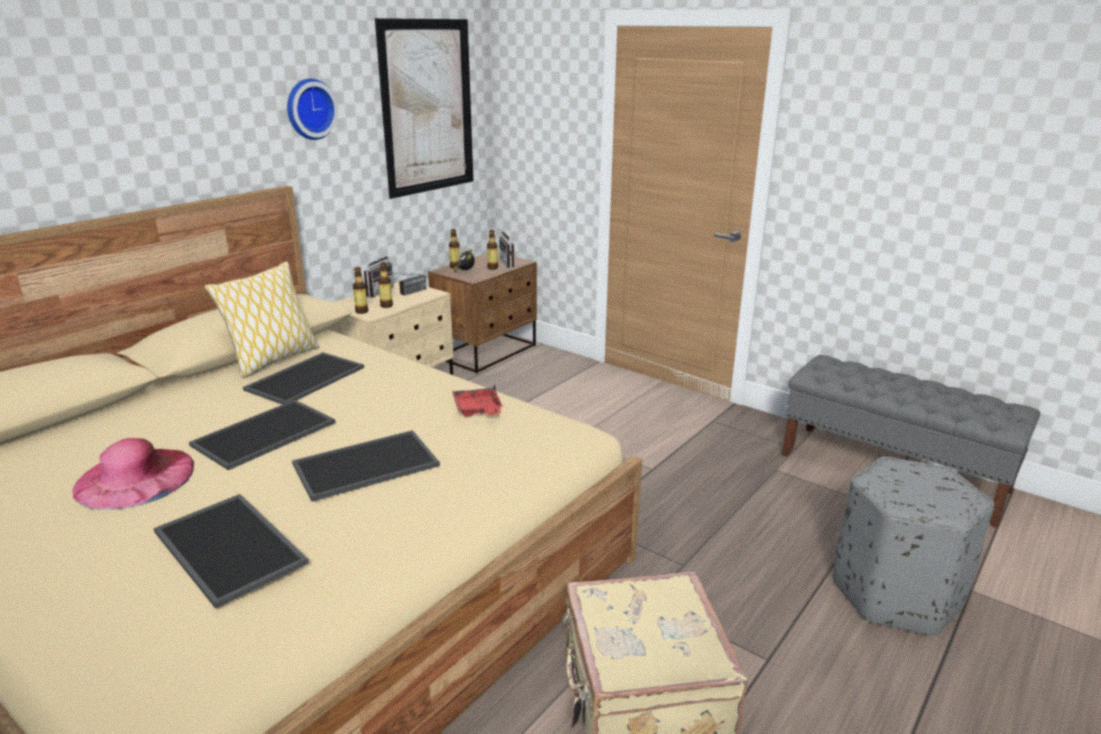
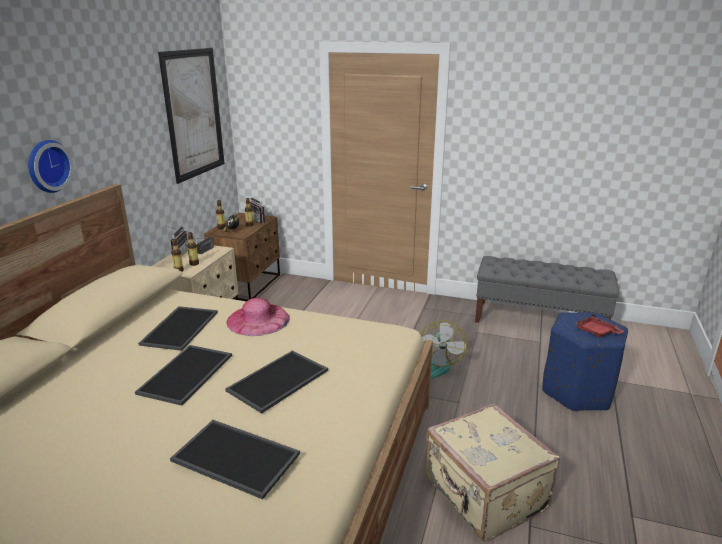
camera: 20 degrees left, 0 degrees up
pink hat [72,438,194,510] -> pink hat moved to [226,298,290,336]
pillow [205,261,319,378] -> none
wall clock [287,78,338,140] -> wall clock moved to [28,140,74,193]
red tray [452,384,503,416] -> red tray moved to [575,313,624,338]
grey ottoman [833,457,994,637] -> blue ottoman [542,312,628,411]
none -> fan [420,320,467,378]

